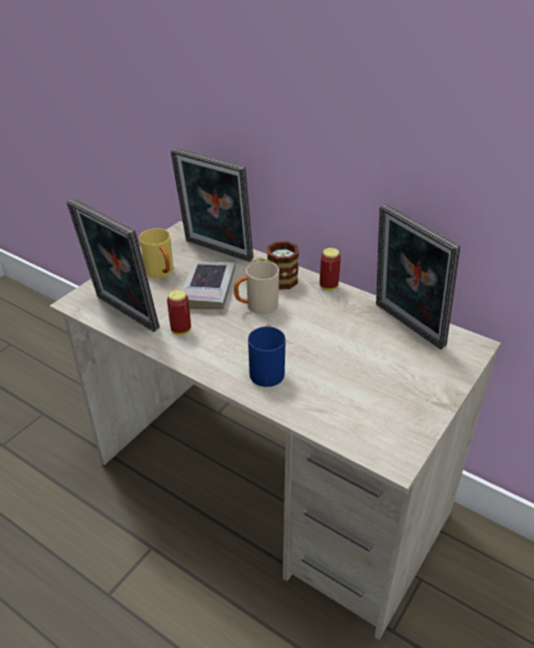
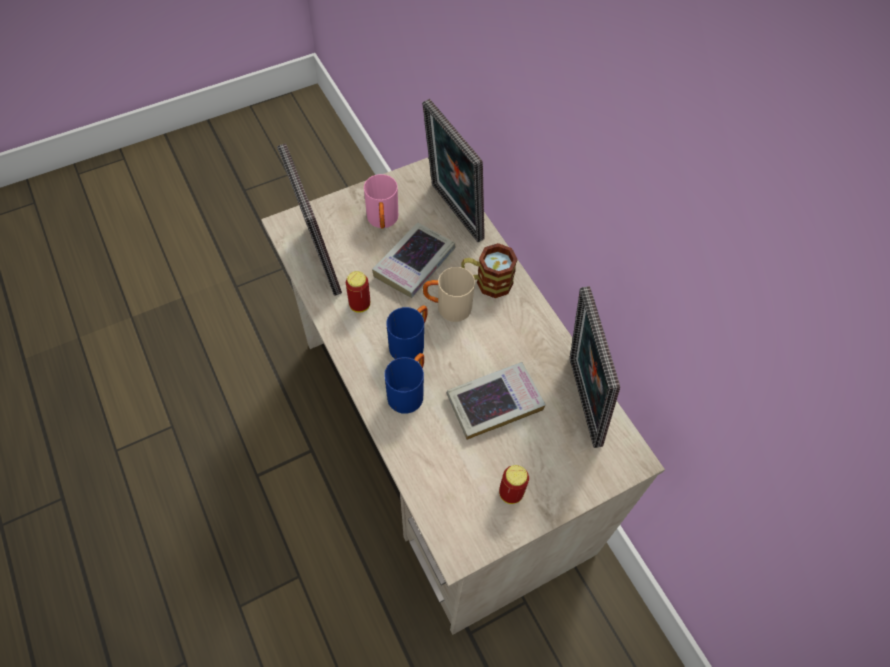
camera: 25 degrees right, 20 degrees up
yellow mug [139,228,173,278] -> pink mug [364,174,398,229]
can [319,248,341,291] -> can moved to [499,465,529,504]
none -> blue mug [386,306,427,359]
none -> book [447,362,546,440]

